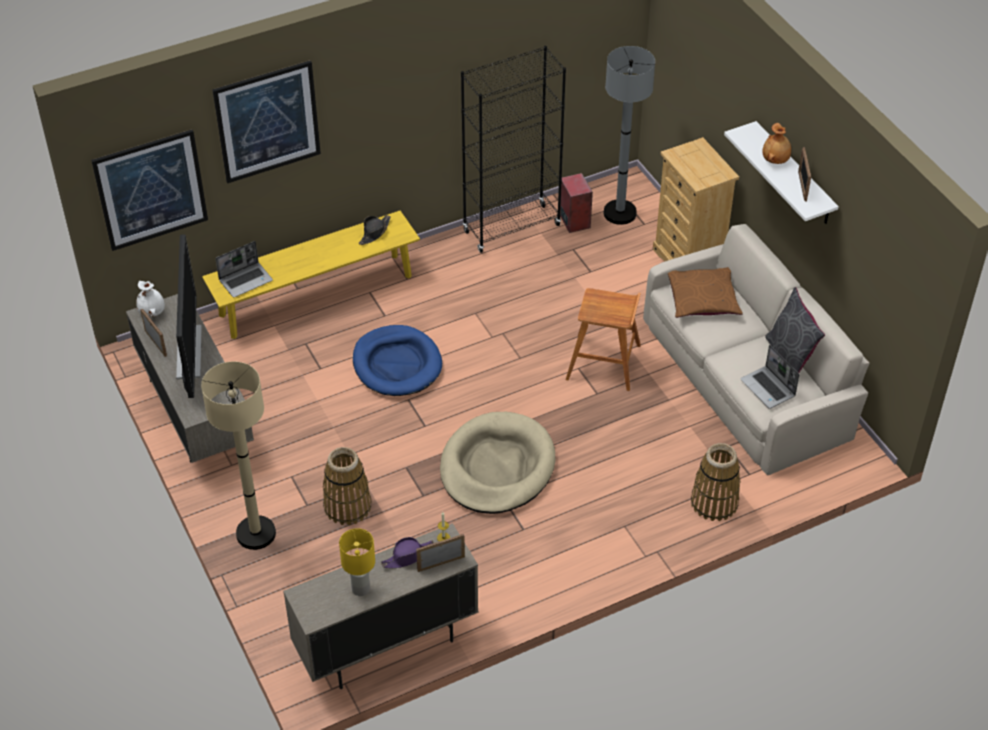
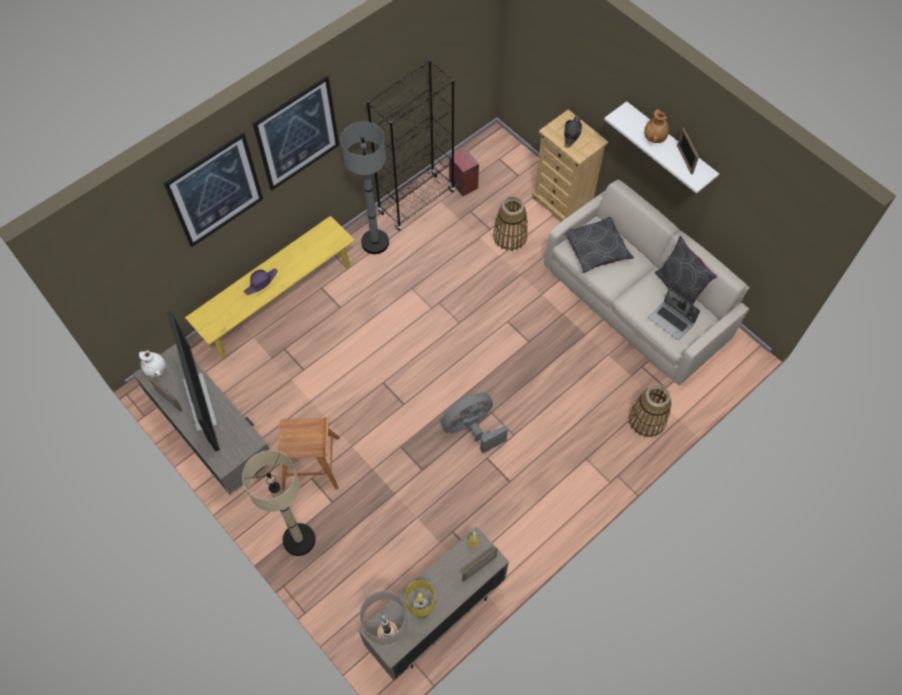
camera: 15 degrees left, 15 degrees up
picture [91,129,208,251] -> picture moved to [252,75,339,190]
laptop [216,241,273,297] -> none
basket [323,447,371,525] -> basket moved to [493,196,528,251]
blue dog bed [353,325,442,396] -> none
black hat [359,215,390,245] -> black hat moved to [564,116,582,148]
purple hat [381,537,434,568] -> purple hat moved to [244,268,278,295]
beige dog bed [440,412,555,514] -> grey fan [441,392,508,453]
brown stool [566,288,641,391] -> brown stool moved to [278,416,340,491]
grey floor lamp [604,46,655,225] -> grey floor lamp moved to [341,122,389,254]
brown pillow [668,267,743,318] -> grey pillow [565,217,634,273]
none -> beige table lamp [359,591,408,645]

